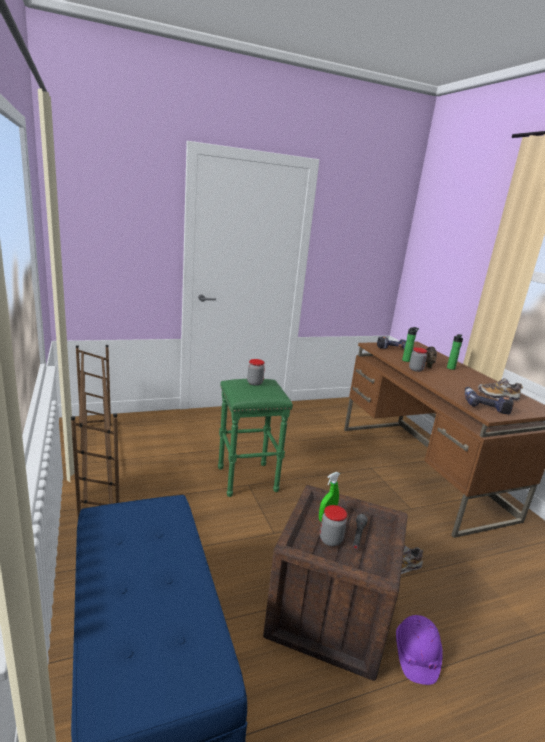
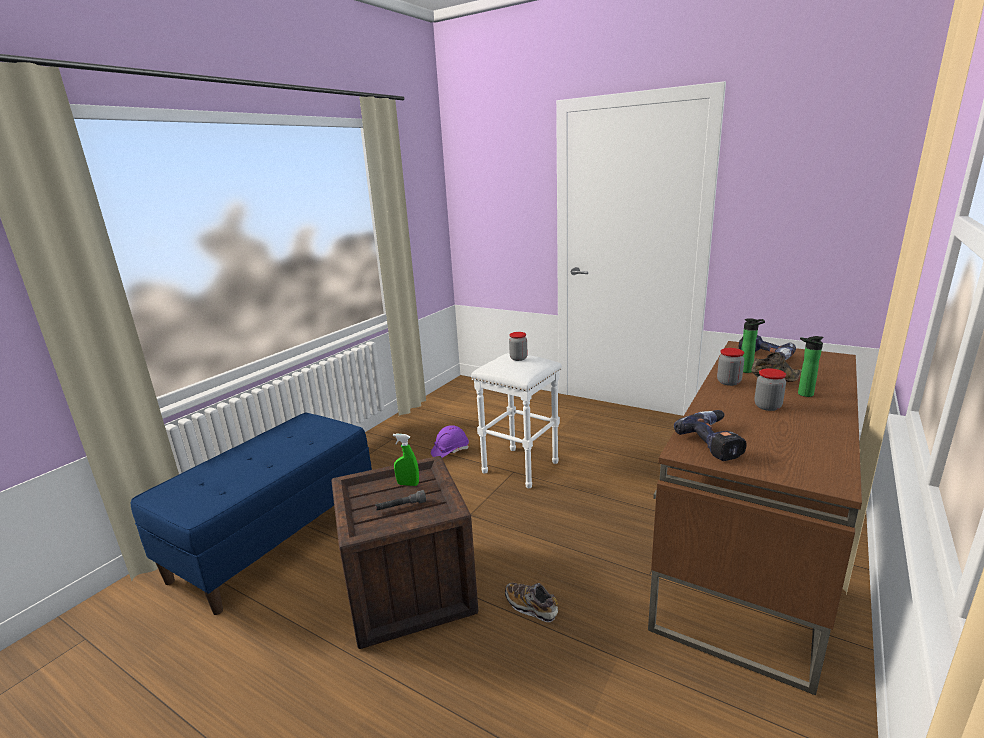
camera: 55 degrees right, 0 degrees up
brown shoe rack [71,345,120,518] -> none
green stool [218,379,293,497] -> white stool [471,353,562,488]
jar [320,505,347,546] -> jar moved to [754,368,786,411]
purple hard hat [396,615,443,685] -> purple hard hat moved to [431,425,469,458]
shoe [478,378,523,401] -> none

